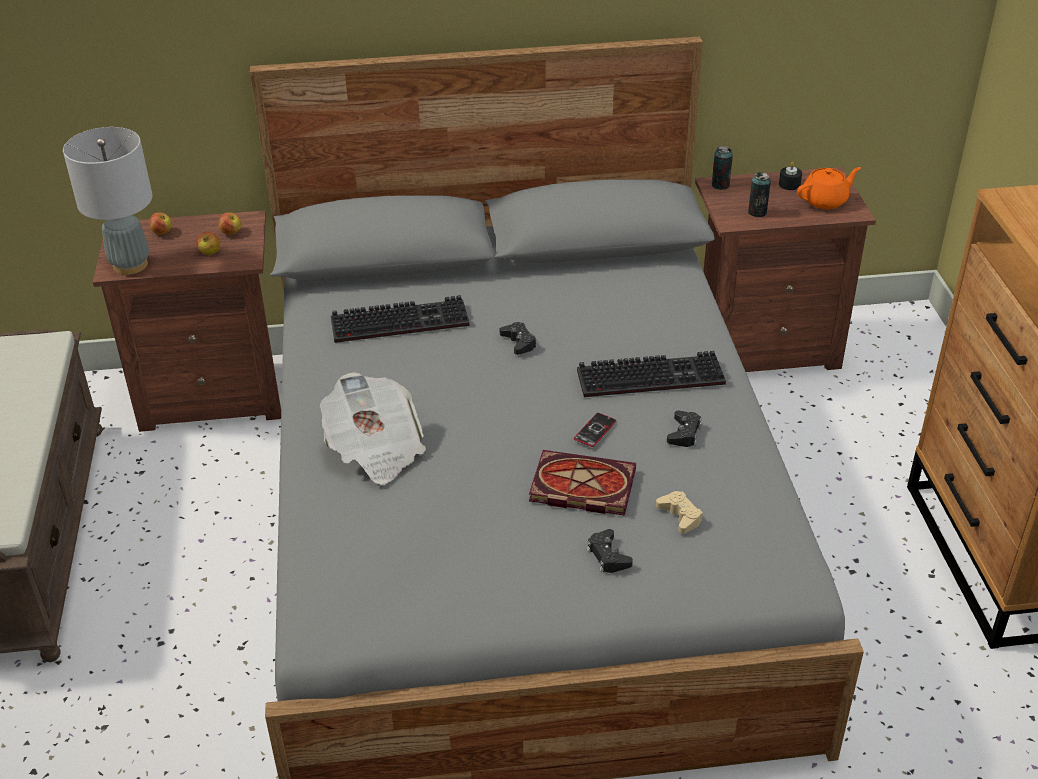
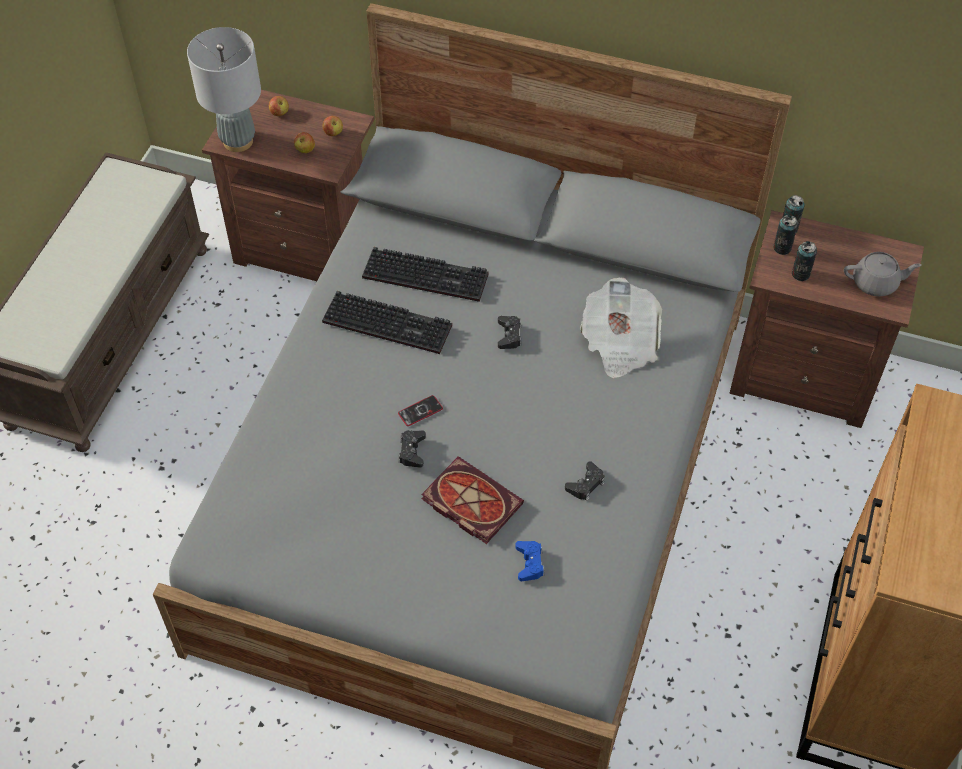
camera: 25 degrees right, 15 degrees up
newspaper [320,372,426,485] -> newspaper moved to [580,278,662,378]
phone [574,413,616,447] -> phone moved to [398,395,443,426]
keyboard [577,351,726,397] -> keyboard moved to [322,291,452,354]
black game controller [587,529,633,573] -> black game controller moved to [399,430,426,467]
beige game controller [656,491,703,534] -> blue game controller [515,541,544,581]
black candle [779,162,802,190] -> none
orange teapot [797,167,861,209] -> grey teapot [844,252,922,296]
none -> can [773,215,798,255]

